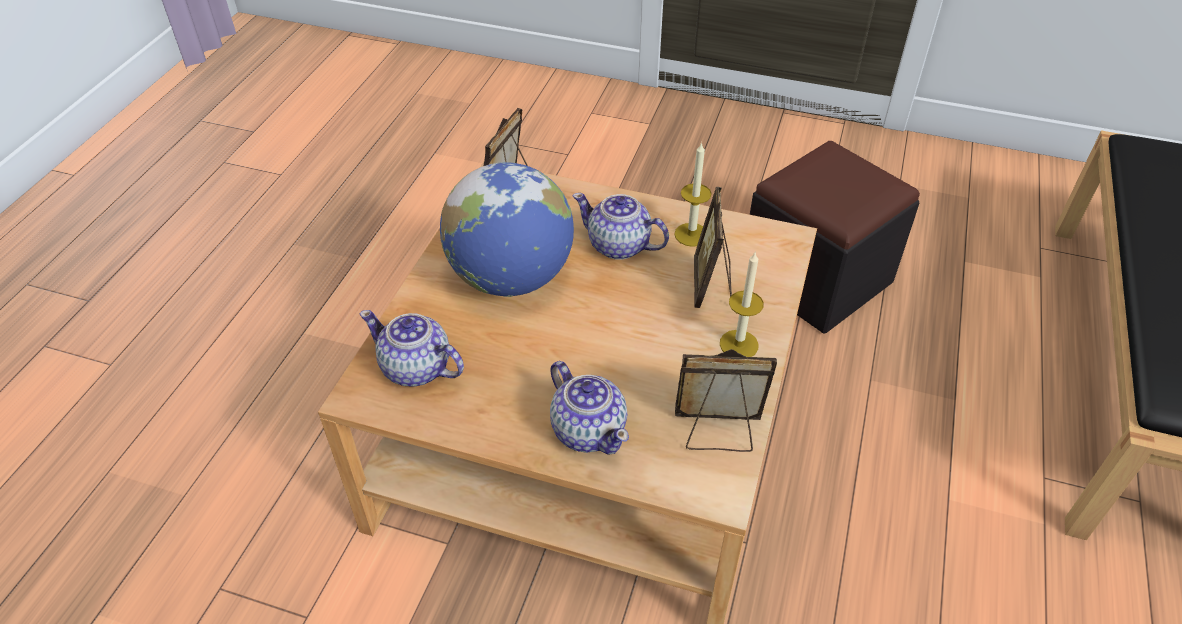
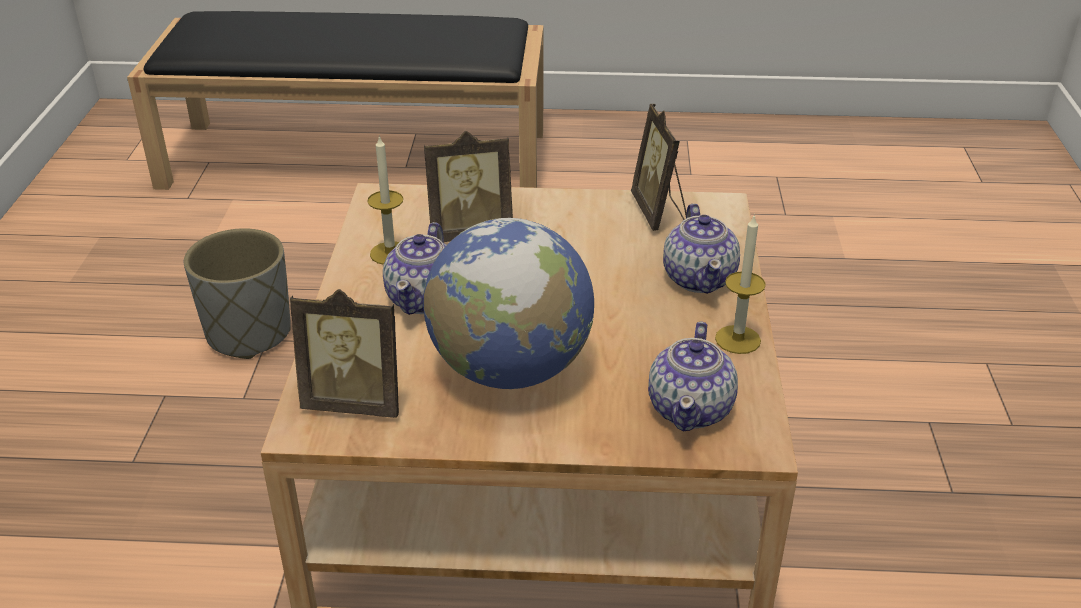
camera: 105 degrees left, 10 degrees down
teapot [550,361,629,454] -> teapot turned 135 degrees clockwise [663,204,740,294]
candle [720,251,764,357] -> candle moved to [715,214,766,354]
black ottoman [750,141,920,333] -> grey planter [184,228,291,359]

